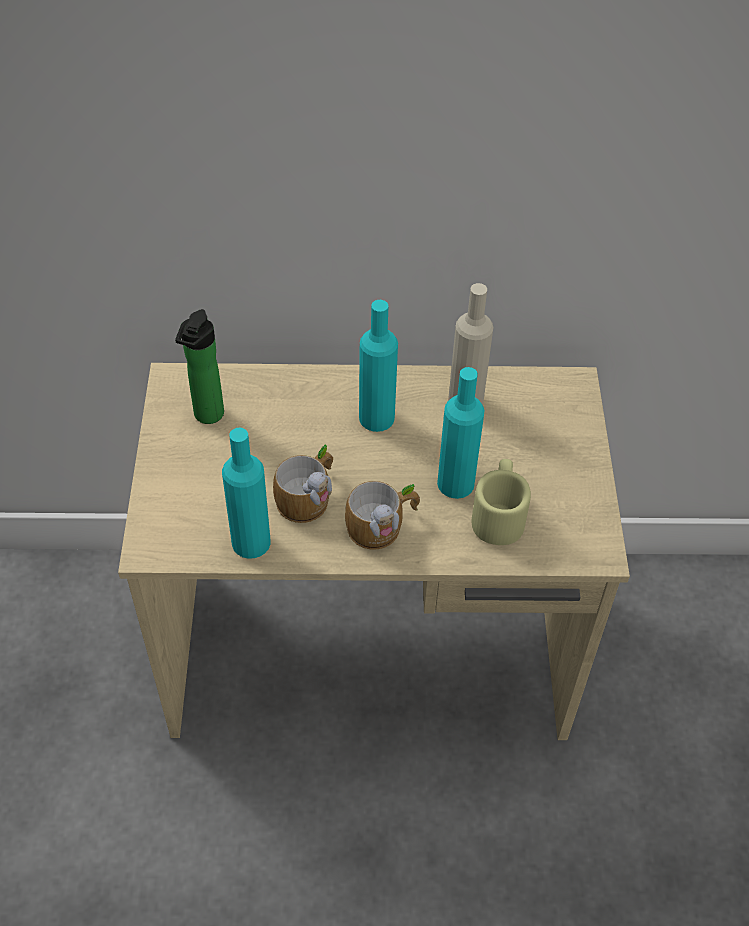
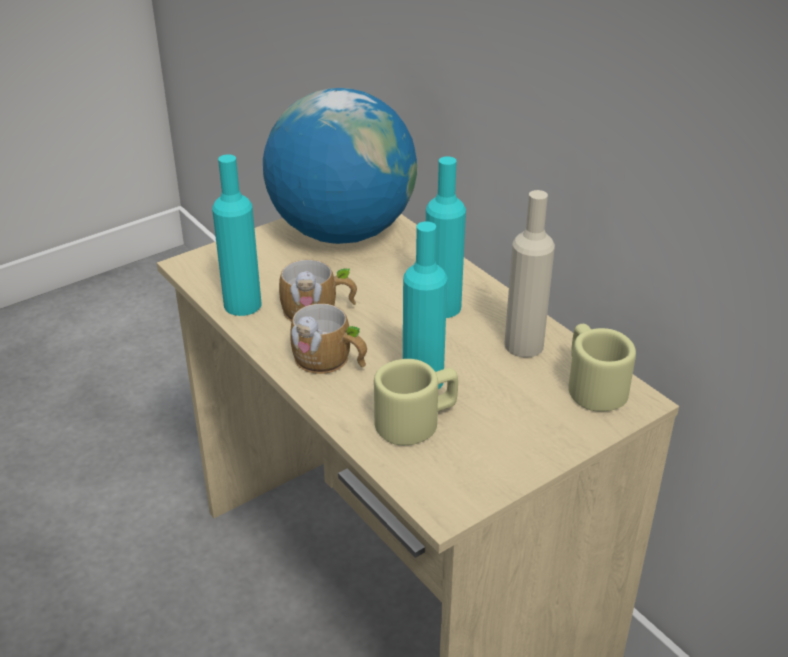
camera: 55 degrees right, 15 degrees down
bottle [175,309,224,424] -> globe [263,88,417,244]
none -> beige mug [568,324,636,412]

